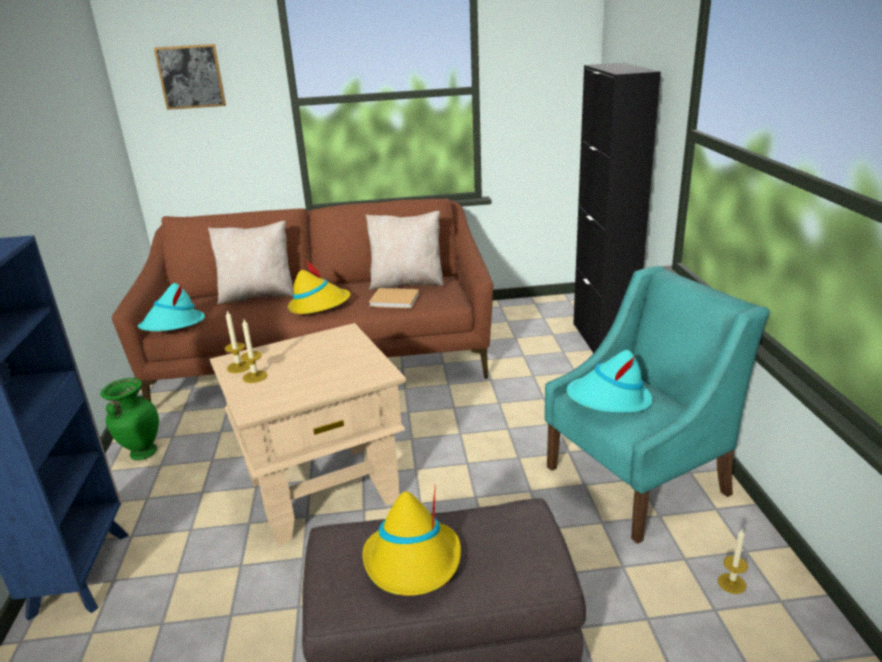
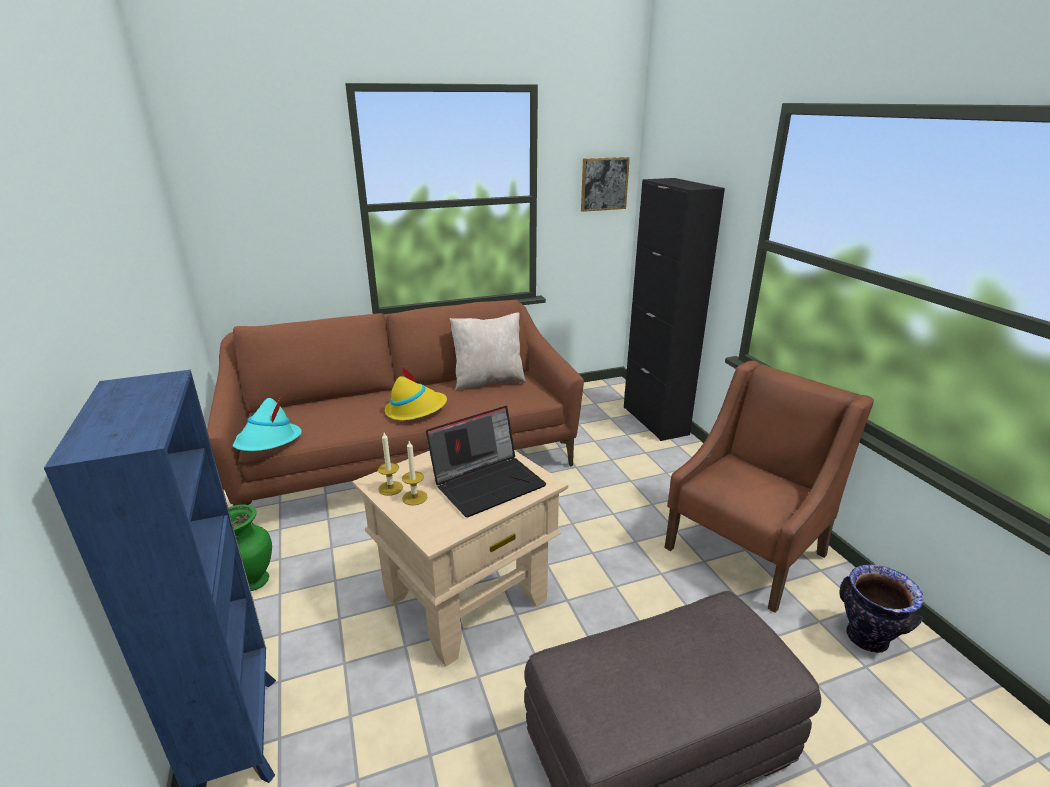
camera: 15 degrees left, 0 degrees up
picture [154,44,226,110] -> picture moved to [581,157,630,212]
beige pillow [208,221,294,304] -> none
yellow hat [362,484,461,596] -> none
beige book [369,288,420,308] -> none
turquoise armchair [545,266,770,544] -> brown armchair [665,361,874,613]
turquoise hat [567,350,652,413] -> none
candle [718,530,748,594] -> vase [839,564,924,653]
none -> laptop [426,406,546,517]

